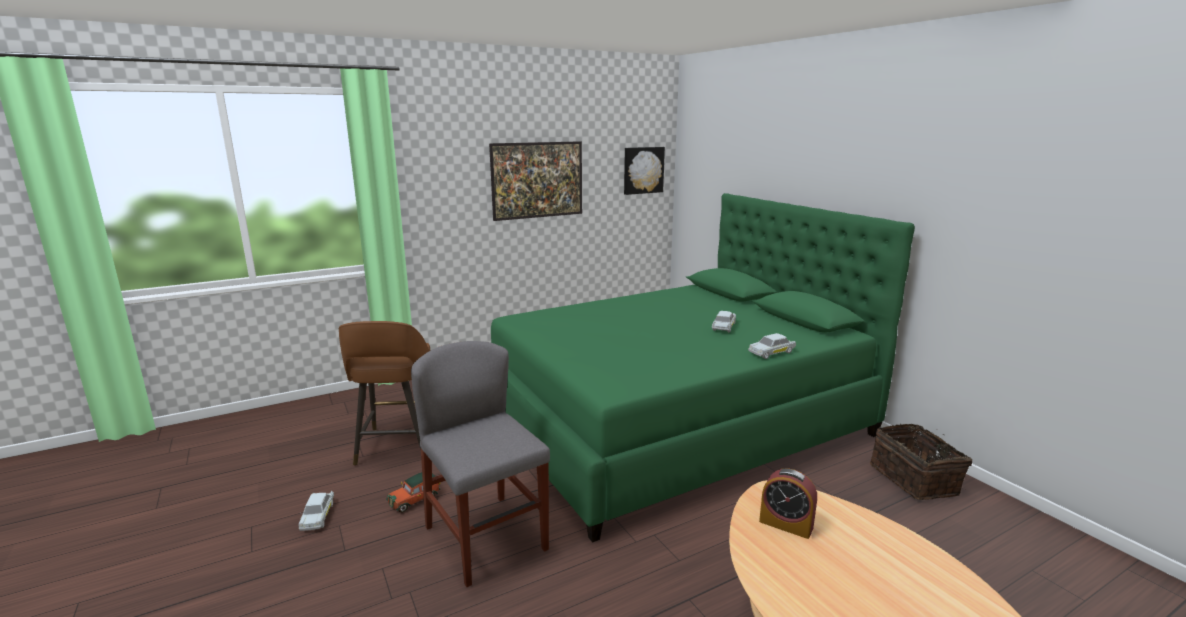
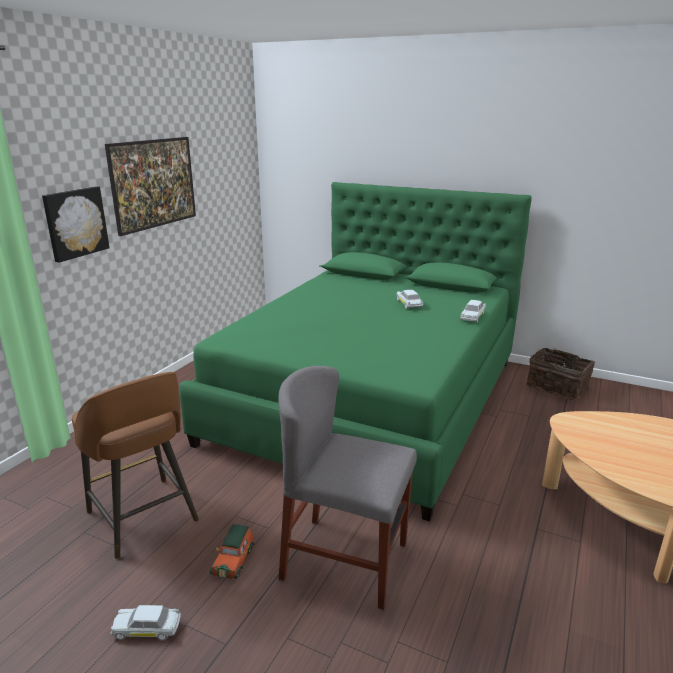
camera: 35 degrees left, 5 degrees up
white toy car [298,491,334,531] -> white toy car turned 135 degrees clockwise [110,605,181,641]
picture [624,147,665,195] -> picture moved to [42,186,110,263]
alarm clock [759,468,817,539] -> none

